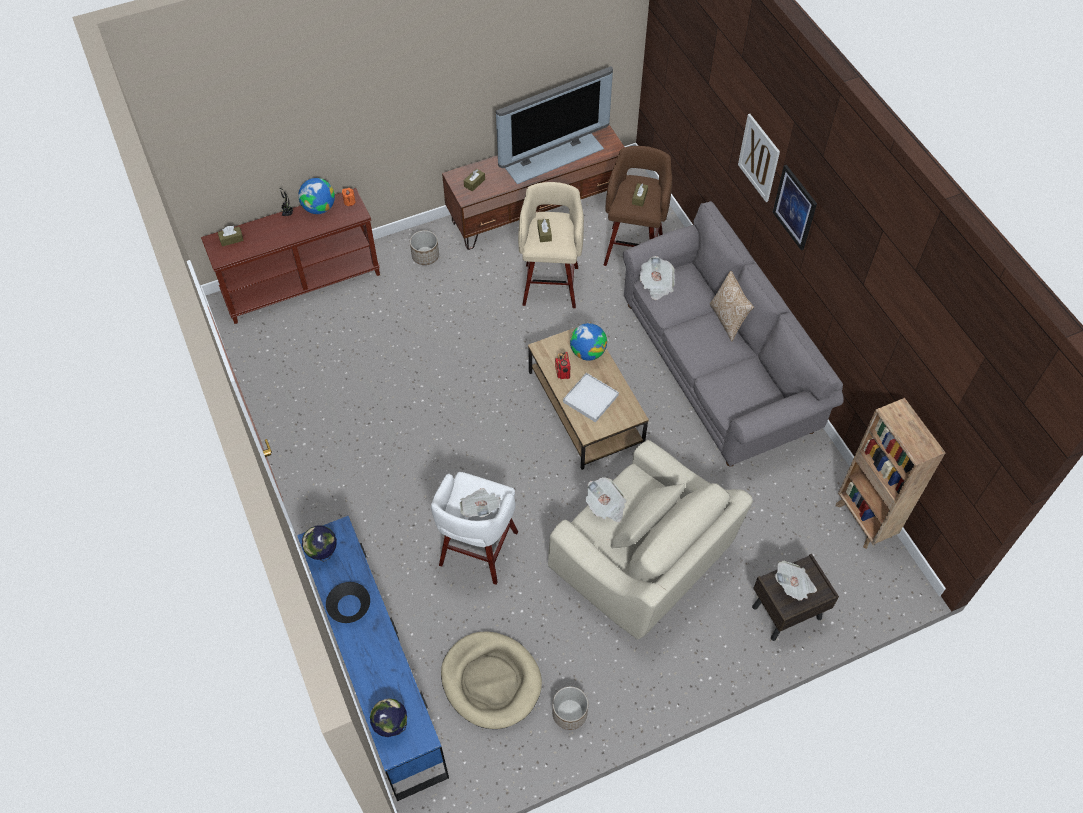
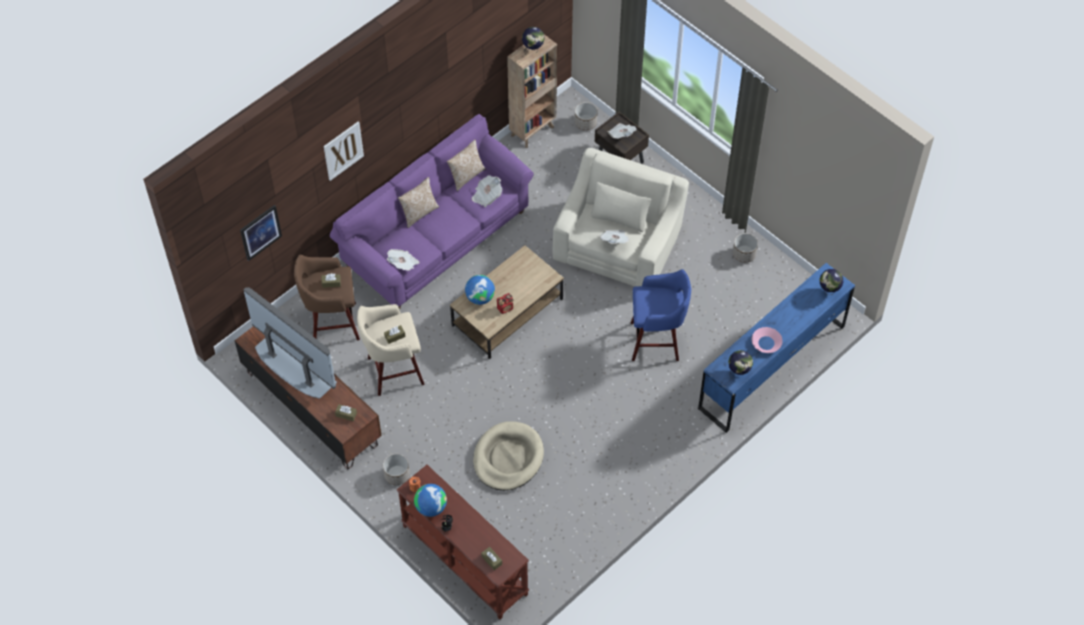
camera: 110 degrees left, 0 degrees up
black bowl [326,582,370,623] -> pink bowl [752,327,782,353]
white stool [431,472,518,585] -> blue stool [631,269,691,361]
beige dog bed [441,631,542,729] -> beige dog bed moved to [473,422,544,491]
newspaper [460,488,501,517] -> newspaper moved to [472,175,502,207]
white tray [563,373,619,422] -> none
grey sofa [623,201,844,467] -> purple sofa [330,114,534,309]
picture [773,165,817,250] -> picture moved to [240,205,282,261]
none -> pillow [447,140,486,191]
none -> globe [522,27,545,54]
none -> planter [574,102,597,131]

